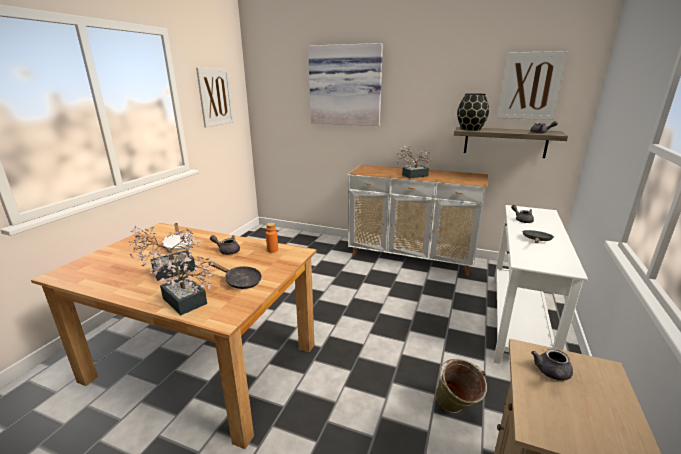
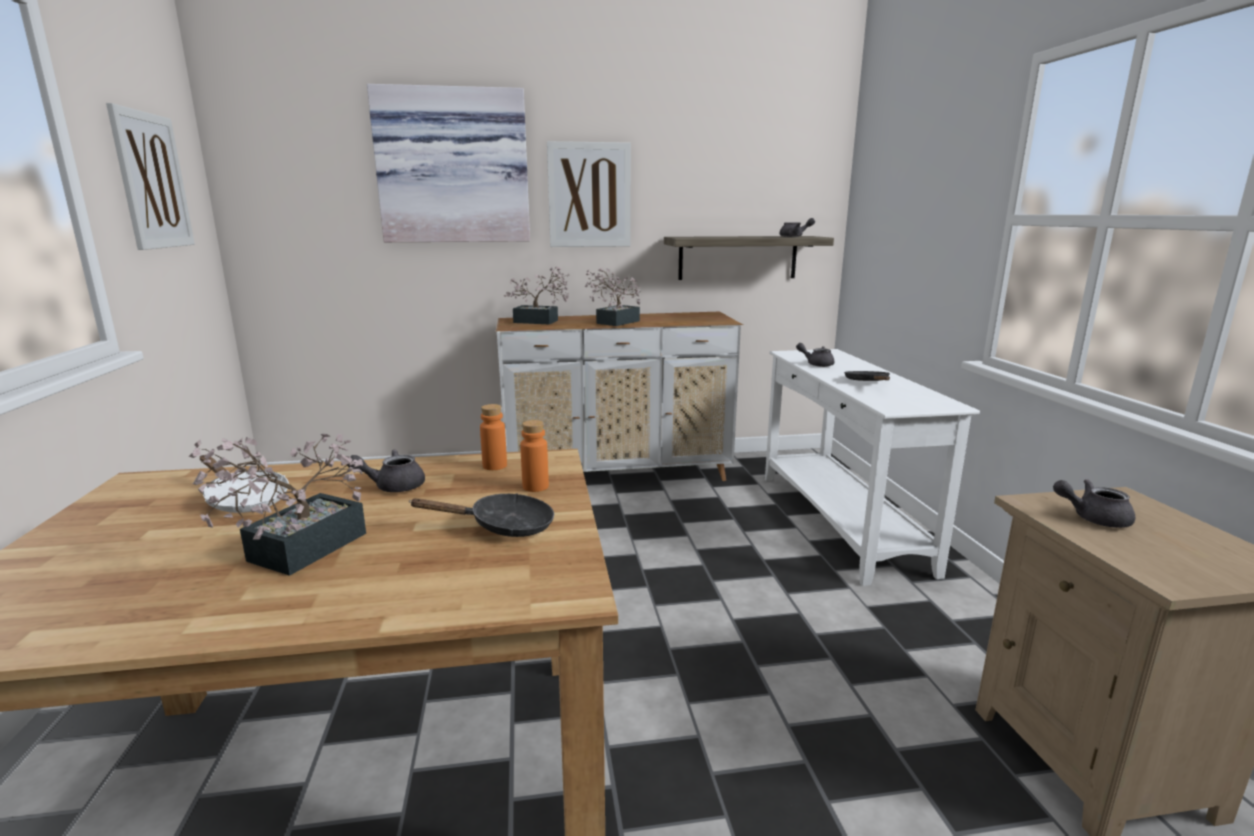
camera: 30 degrees left, 5 degrees down
potted plant [149,252,215,315] -> potted plant moved to [504,267,569,324]
green bucket [436,359,487,413] -> none
black vase [457,93,489,131] -> none
picture [498,51,568,120] -> picture moved to [547,141,631,247]
grey teapot [531,348,573,381] -> grey teapot turned 105 degrees clockwise [1053,479,1135,528]
none -> orange bottle [520,420,549,492]

